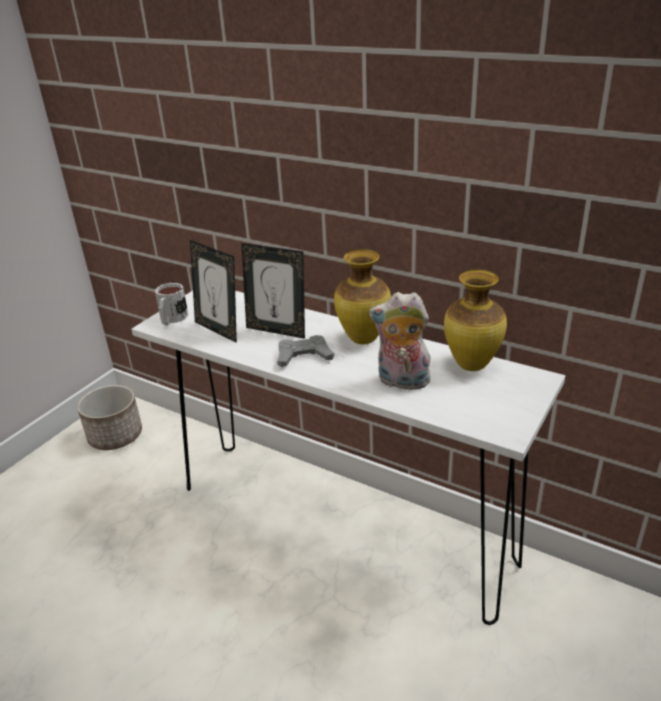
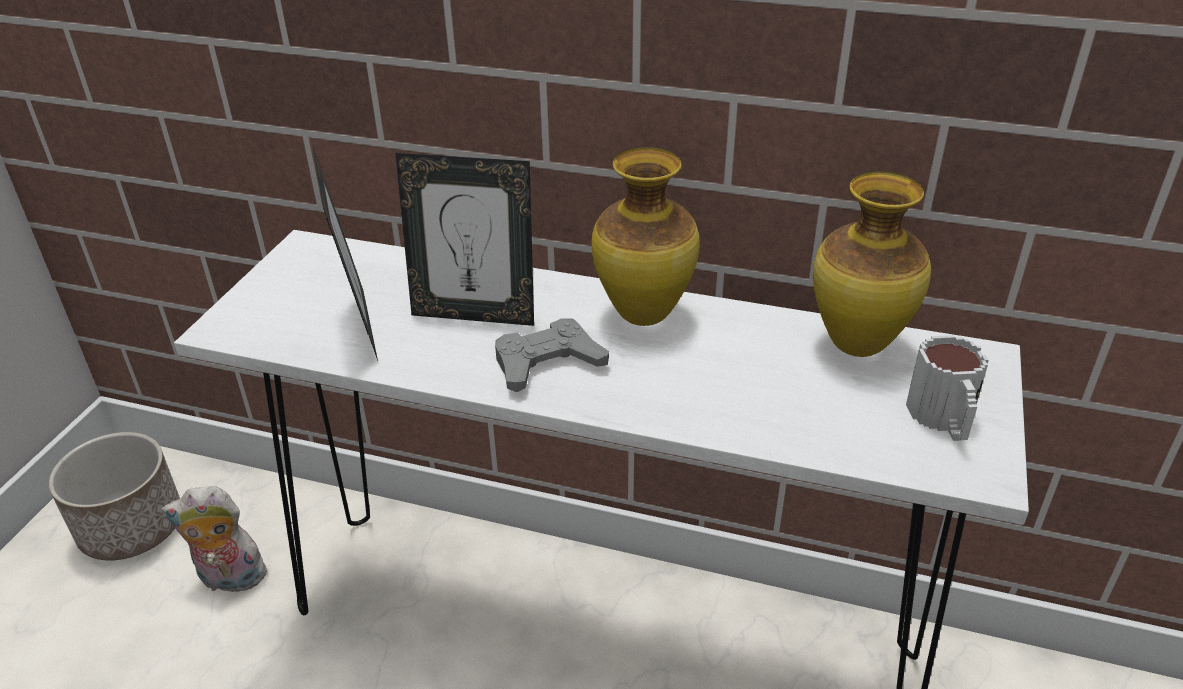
camera: 15 degrees left, 5 degrees up
mug [155,283,188,326] -> mug moved to [906,335,989,441]
picture frame [190,240,237,343] -> picture frame turned 135 degrees counterclockwise [312,145,378,361]
plush toy [369,292,430,393] -> plush toy moved to [162,486,273,592]

